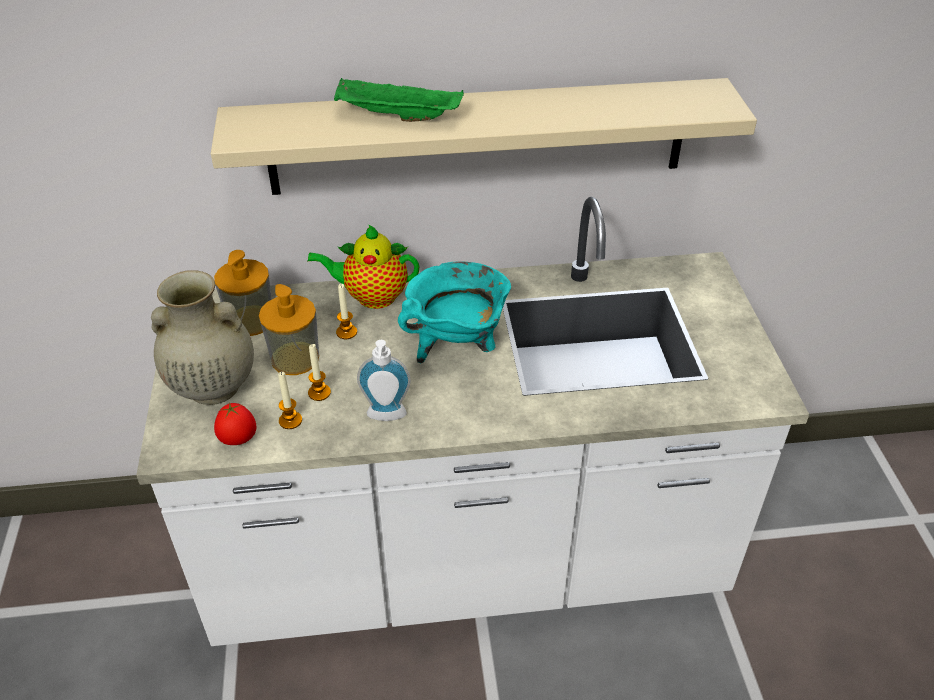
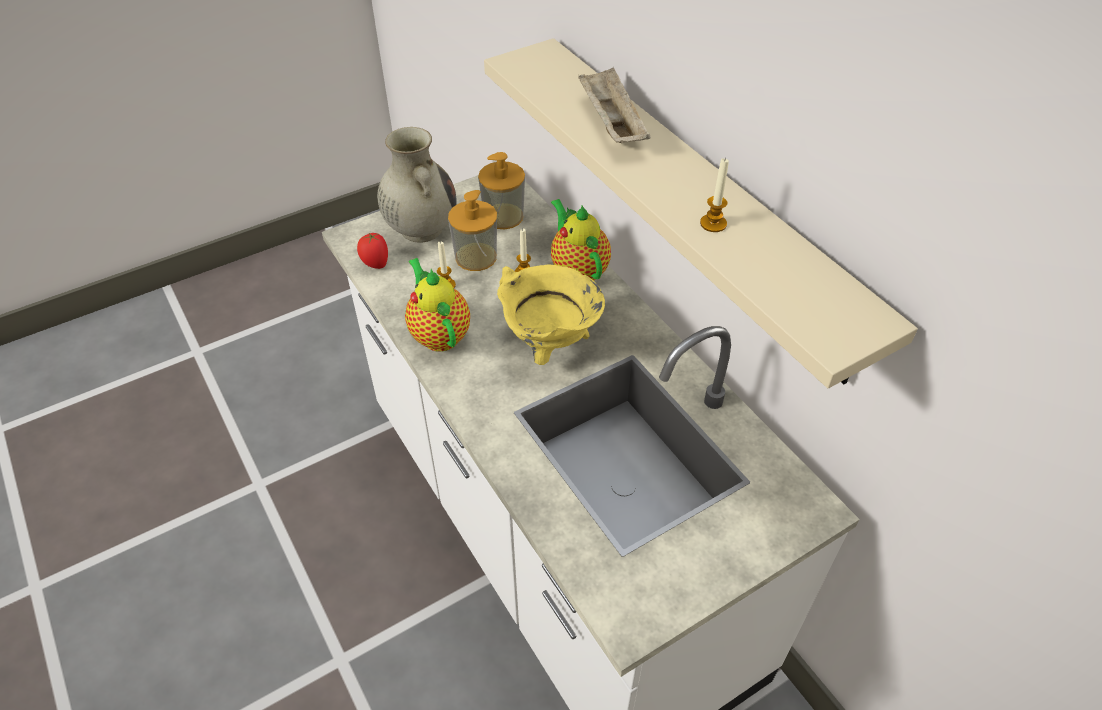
camera: 65 degrees right, 5 degrees up
candle [278,372,302,429] -> candle moved to [700,158,729,232]
green tray [334,77,464,122] -> beige tray [578,66,651,143]
soap dispenser [357,340,411,421] -> teapot [405,258,470,352]
turquoise cooking pot [398,261,511,363] -> yellow cooking pot [497,264,605,365]

